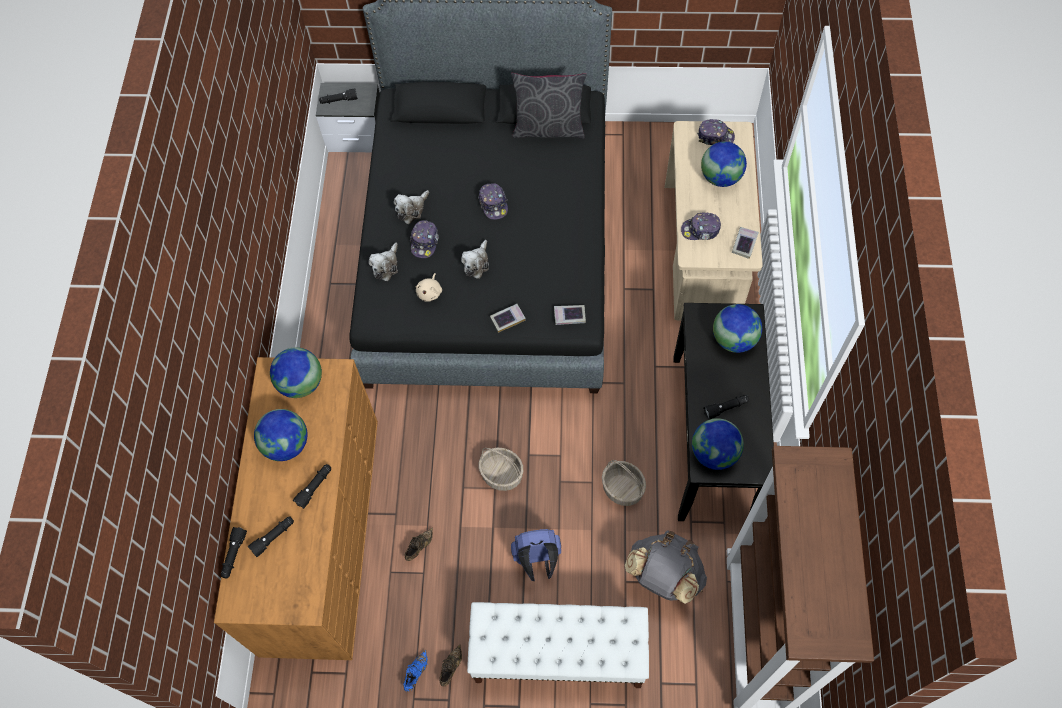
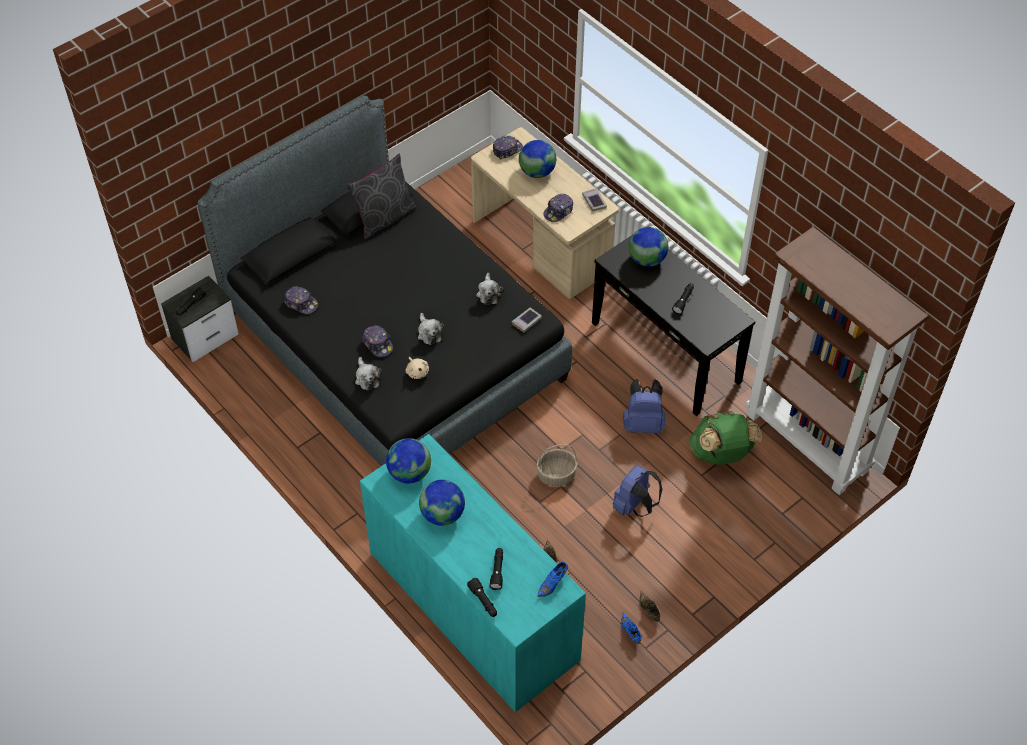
camera: 45 degrees left, 10 degrees down
brown dresser [214,357,378,660] -> turquoise dresser [360,434,586,712]
black flashlight [293,464,331,509] -> none
plush toy [394,190,429,224] -> plush toy moved to [476,273,503,305]
white bench [467,602,649,688] -> none
cap [478,183,508,220] -> cap moved to [284,286,318,314]
book [490,304,526,333] -> none
basket [602,460,646,506] -> blue backpack [623,379,666,433]
grey backpack [625,530,707,604] -> green backpack [690,411,762,465]
globe [692,418,744,470] -> none
none -> blue shoe [537,562,568,597]

